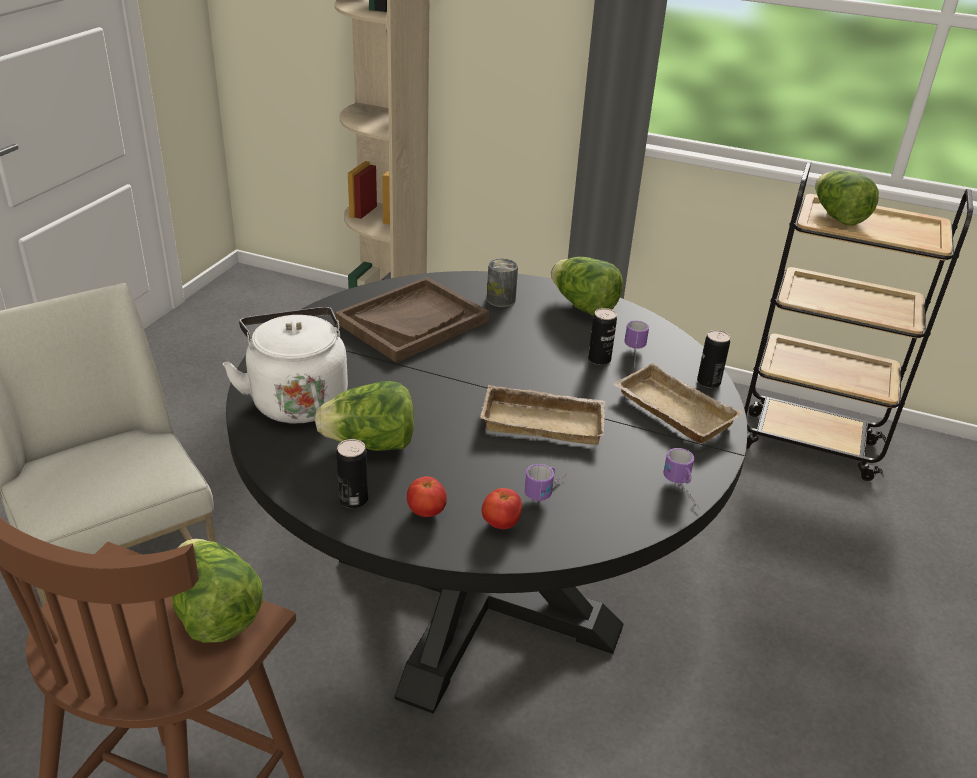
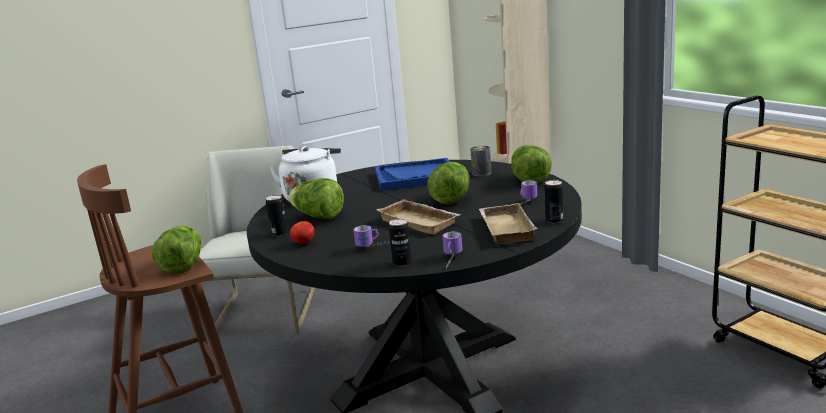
camera: 40 degrees right, 15 degrees down
brown tray [335,277,489,363] -> blue tray [375,158,450,191]
tomato [482,488,522,529] -> none
can [588,308,617,365] -> can moved to [389,219,412,267]
lettuce [815,170,879,226] -> lettuce moved to [427,162,470,205]

